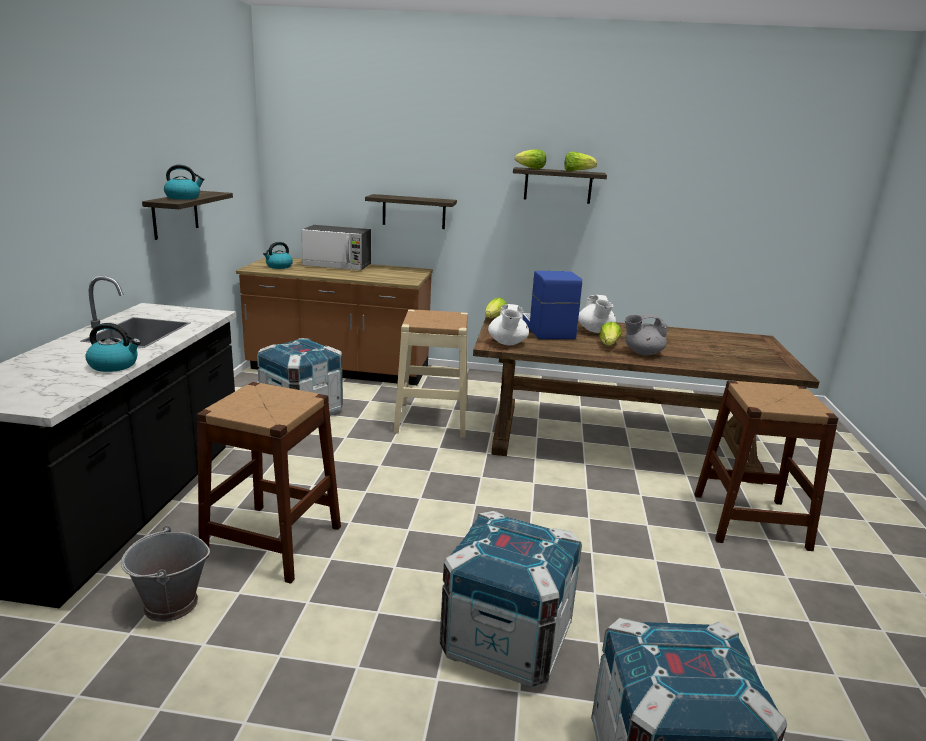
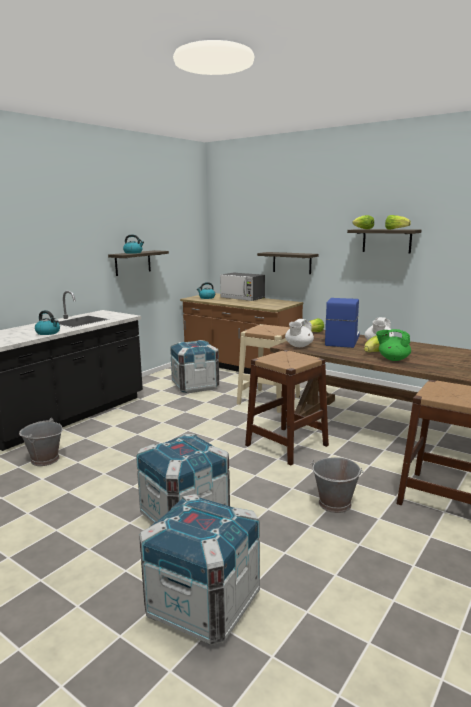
camera: 30 degrees right, 5 degrees down
brown stool [197,382,341,584] -> brown stool moved to [245,350,329,466]
grey teapot [625,314,668,356] -> green teapot [376,329,411,361]
none -> grey bucket [310,457,364,513]

